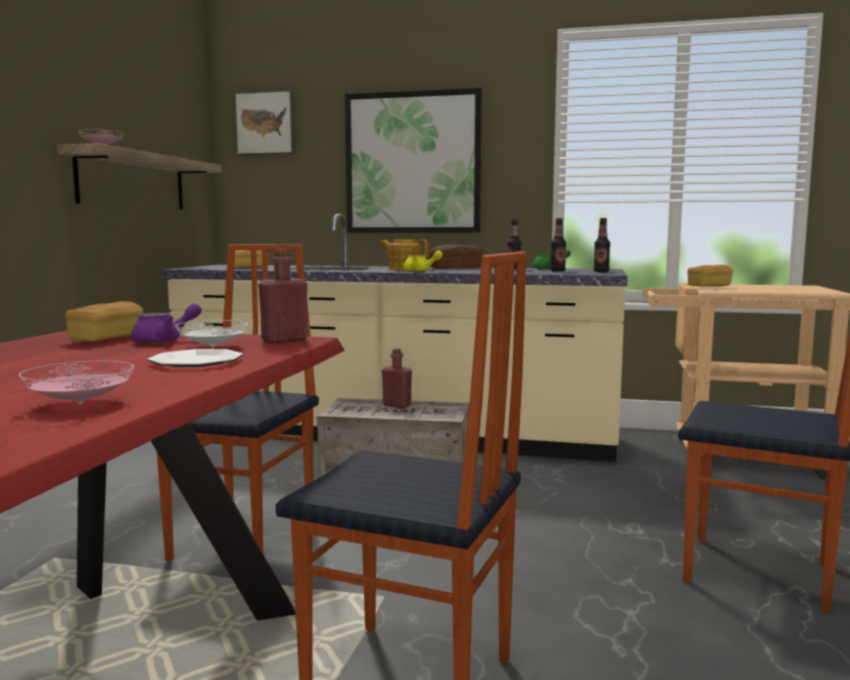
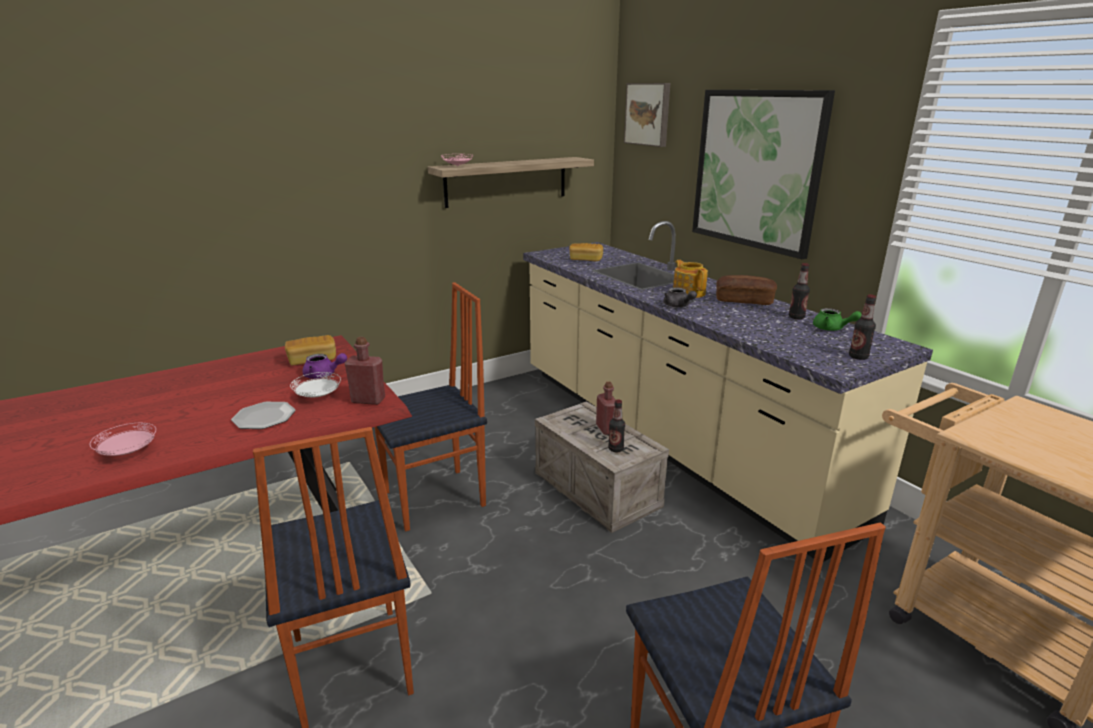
camera: 45 degrees right, 15 degrees up
yellow teapot [404,251,443,272] -> grey teapot [664,288,697,307]
bottle [550,218,566,272] -> bottle moved to [608,399,625,452]
bread [687,265,733,287] -> none

